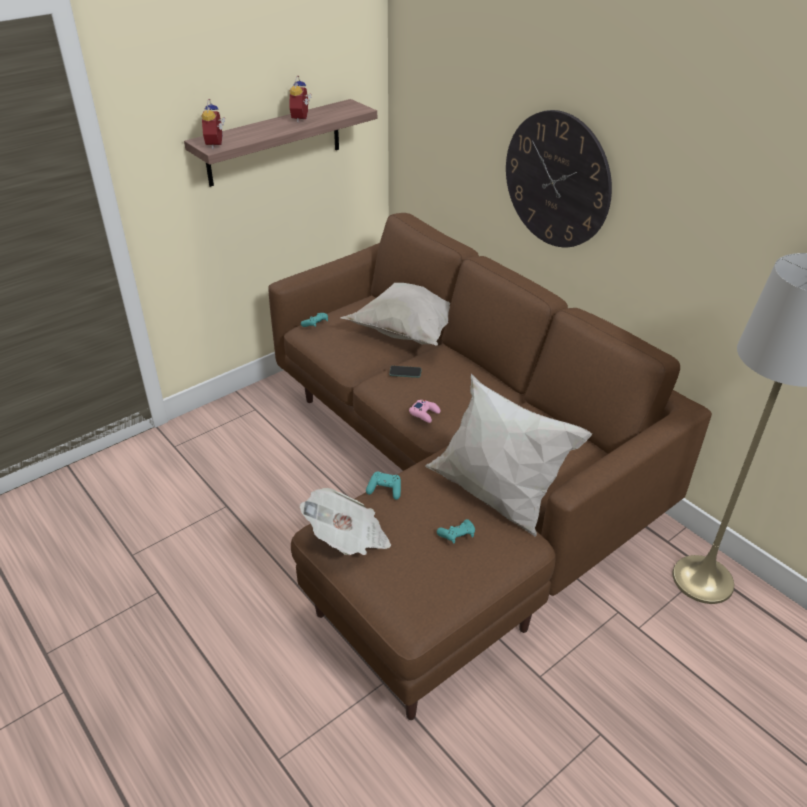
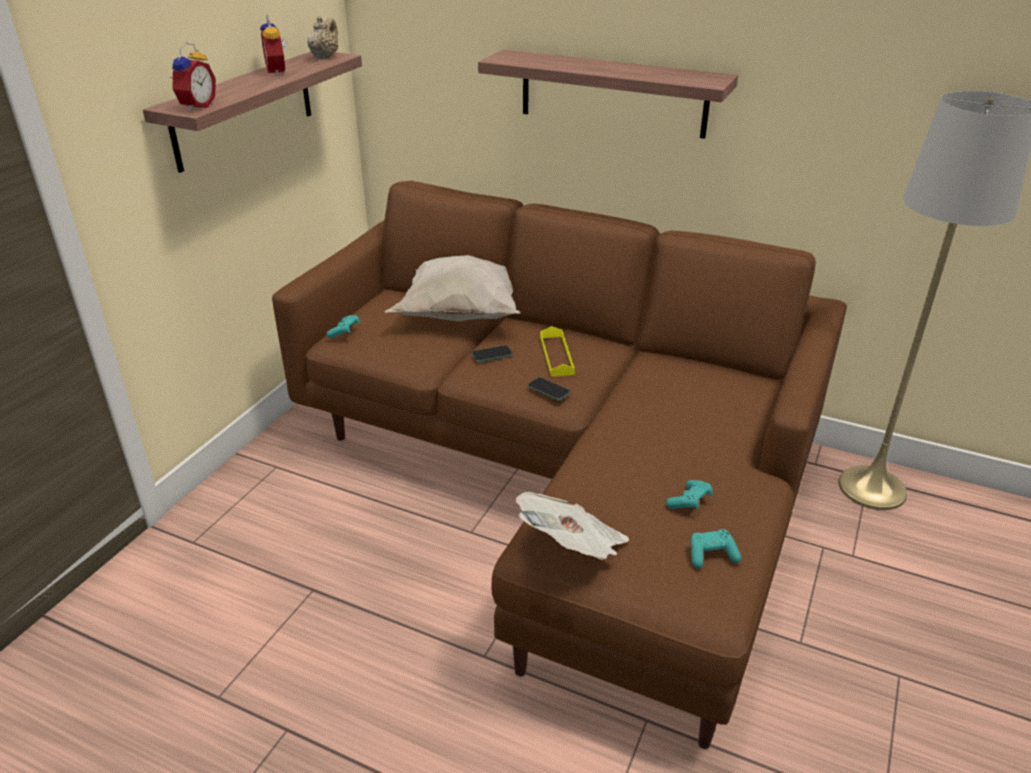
camera: 25 degrees left, 5 degrees down
alarm clock [201,99,225,149] -> alarm clock turned 135 degrees counterclockwise [169,43,216,112]
turquoise game controller [366,471,401,500] -> turquoise game controller moved to [691,529,741,569]
pink game controller [409,400,440,423] -> phone [527,377,571,401]
white pillow [425,374,592,537] -> none
wall clock [506,110,612,247] -> shelf [478,50,738,139]
none -> beige teapot [307,16,338,59]
none -> yellow tray [540,326,575,377]

